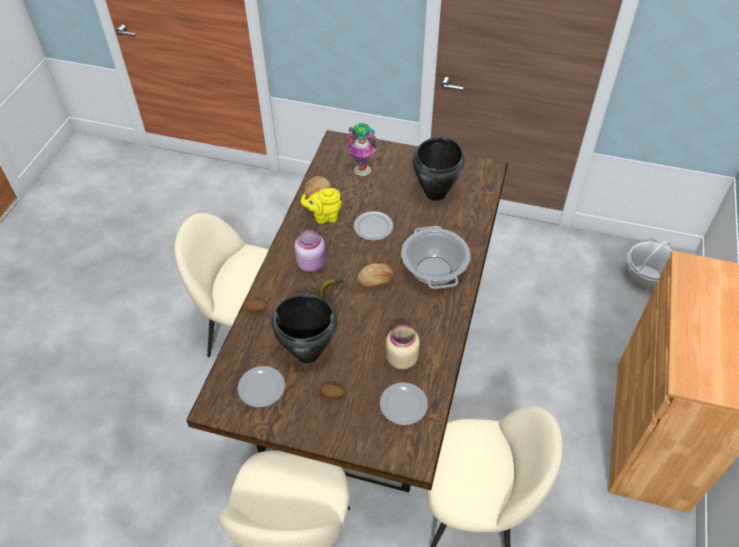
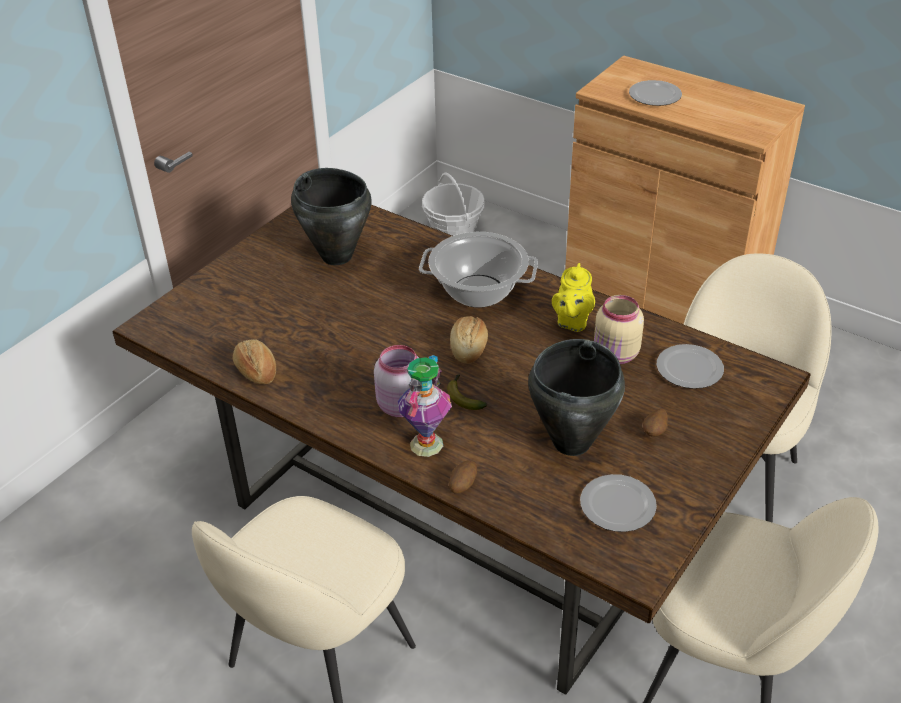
camera: 70 degrees left, 10 degrees down
yellow teapot [301,188,342,224] -> yellow teapot moved to [552,263,595,332]
vase [347,123,377,176] -> vase moved to [398,355,452,457]
plate [354,211,393,241] -> plate moved to [629,80,682,106]

